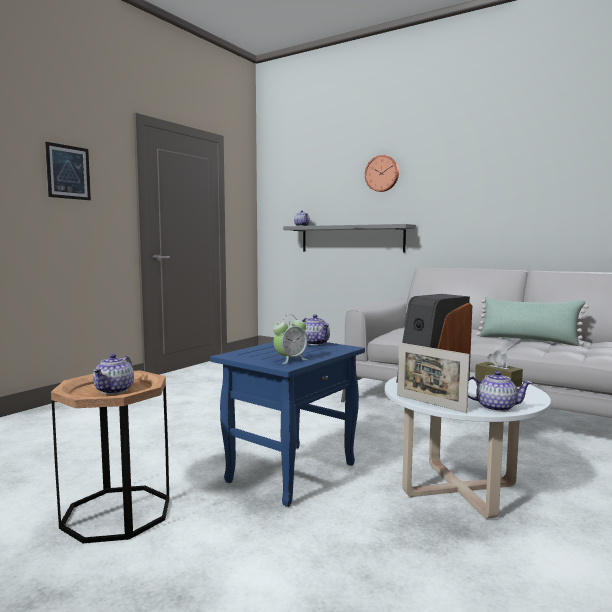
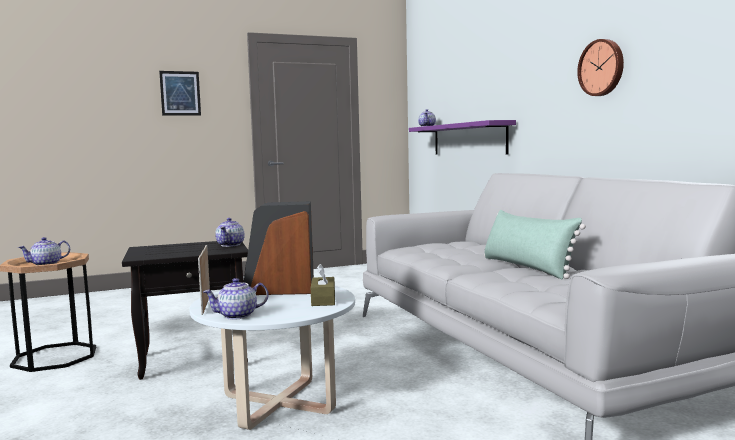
camera: 35 degrees right, 0 degrees up
blue side table [210,342,365,507] -> black side table [122,241,248,380]
alarm clock [273,315,308,364] -> none
grey shelf [283,224,416,253] -> purple shelf [409,120,516,155]
wall clock [365,155,399,192] -> wall clock moved to [577,39,624,96]
teapot [468,371,532,412] -> teapot turned 105 degrees clockwise [203,278,269,320]

